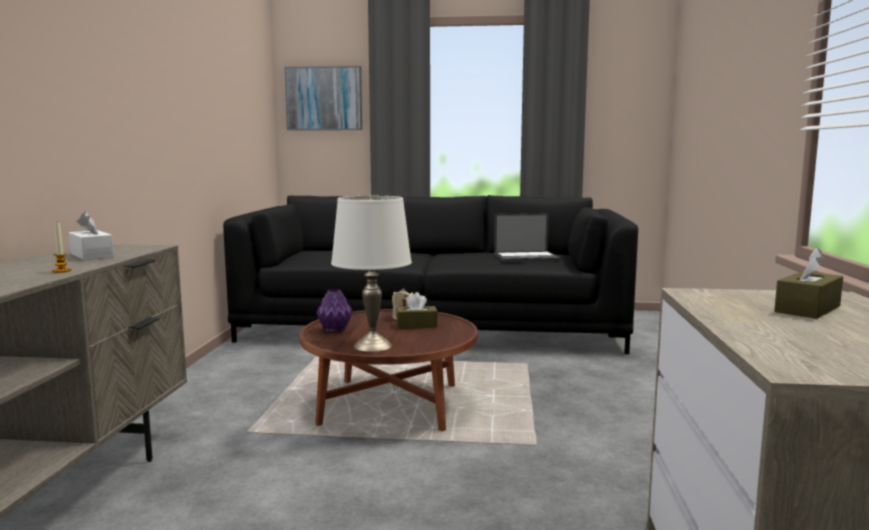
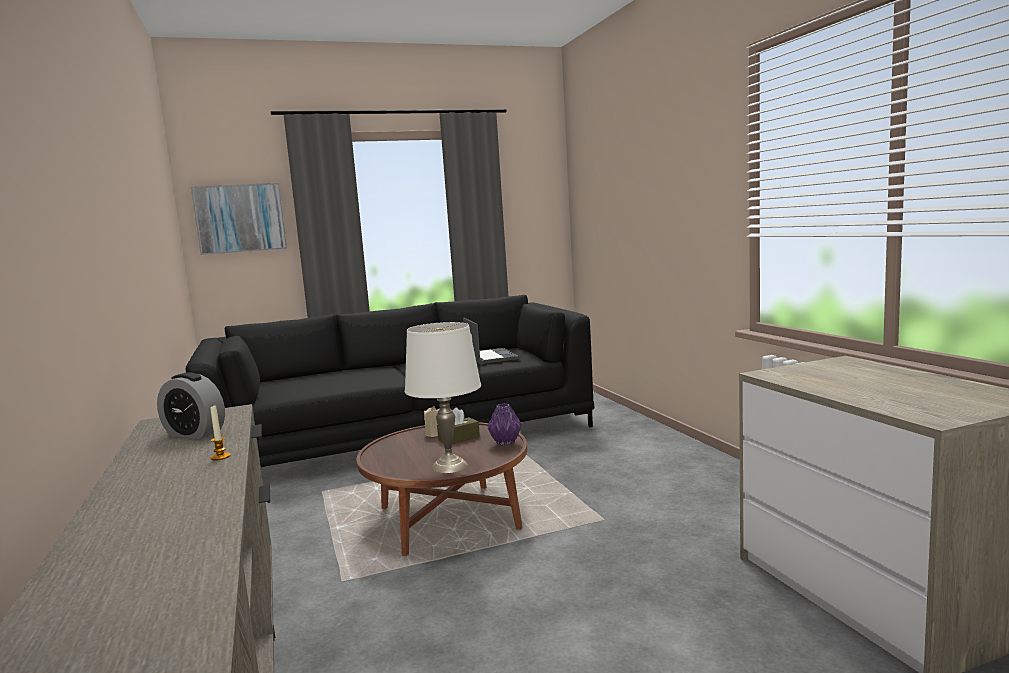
camera: 25 degrees left, 0 degrees up
white tissue box [69,212,114,260] -> alarm clock [157,372,225,439]
purple vase [316,289,353,333] -> purple vase moved to [488,403,522,445]
laptop [494,213,561,262] -> laptop turned 75 degrees counterclockwise [463,318,520,364]
brown tissue box [774,248,843,319] -> none

